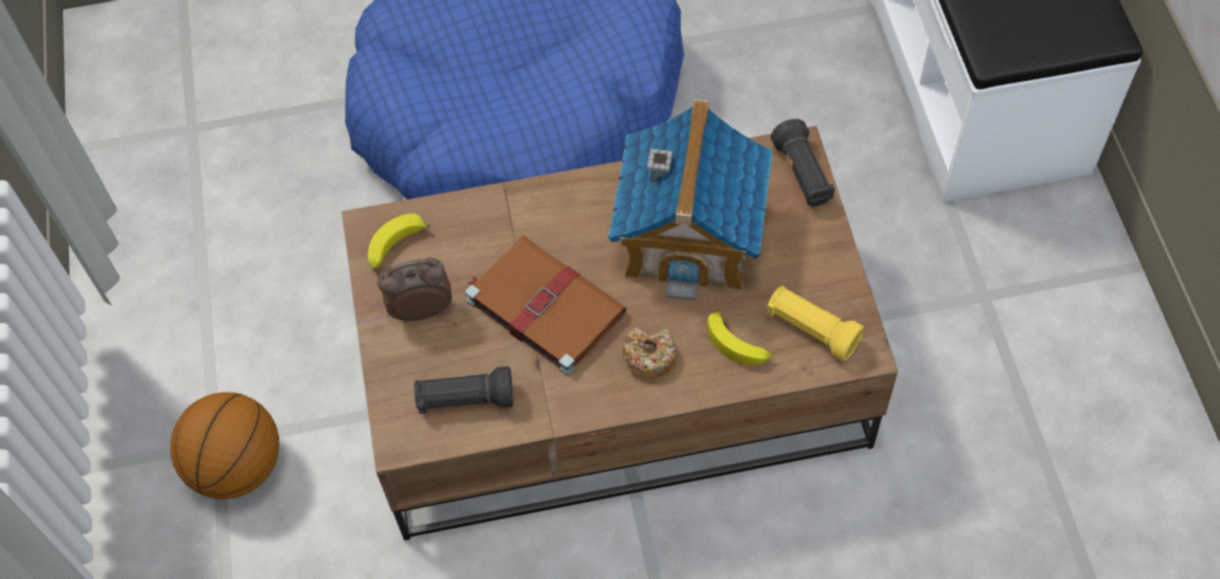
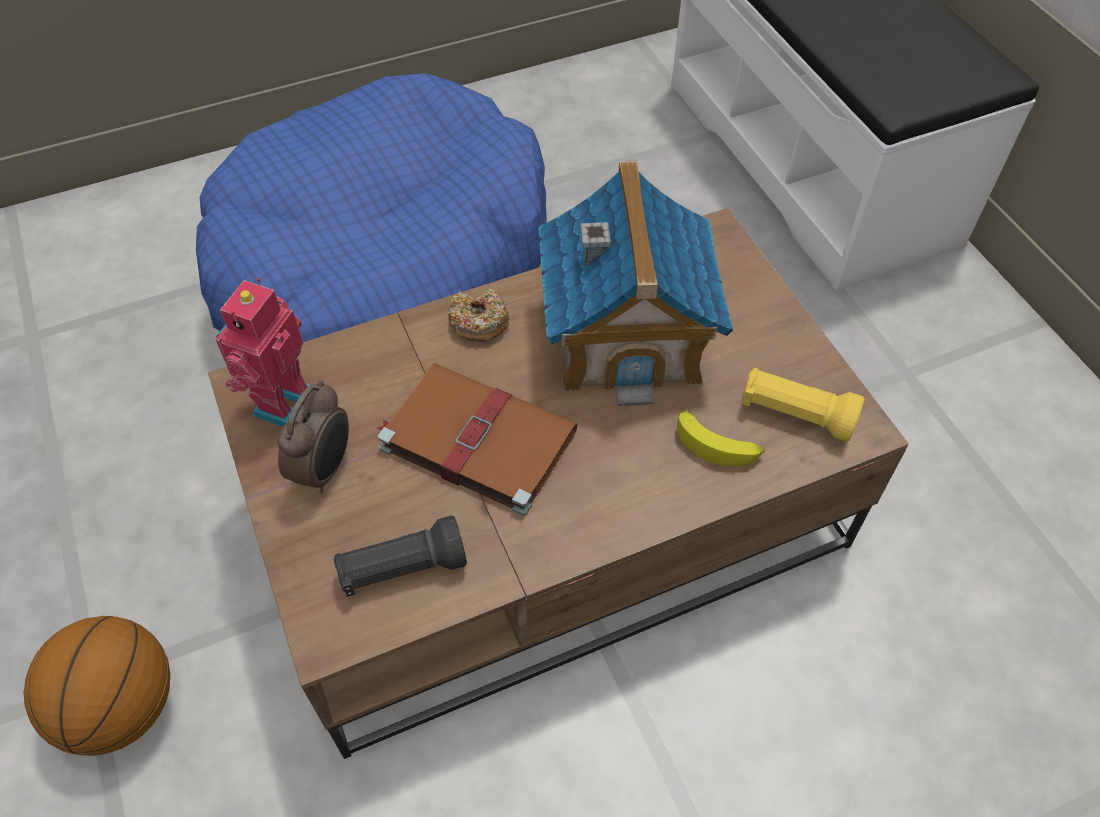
camera: 15 degrees left, 5 degrees down
banana [368,213,430,270] -> toy robot [215,278,310,427]
alarm clock [377,258,452,323] -> alarm clock turned 135 degrees clockwise [277,380,349,494]
donut [623,327,677,379] -> donut moved to [448,289,509,342]
black flashlight [771,119,835,206] -> none

